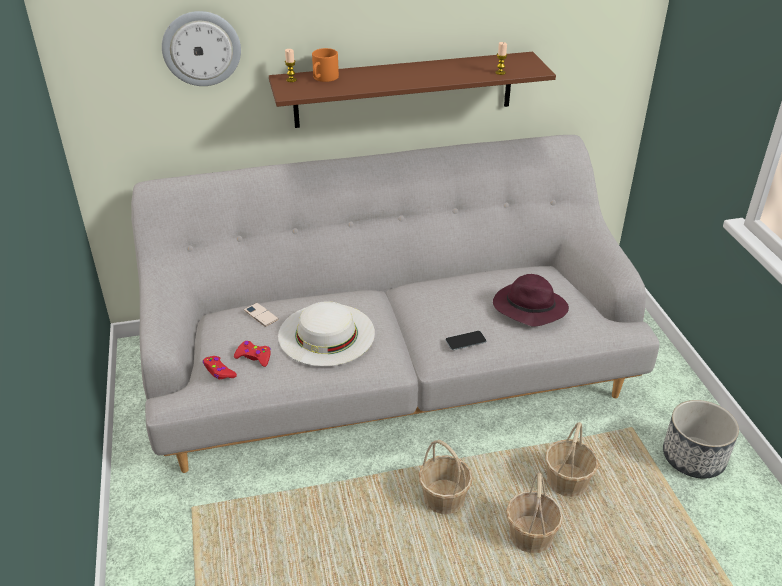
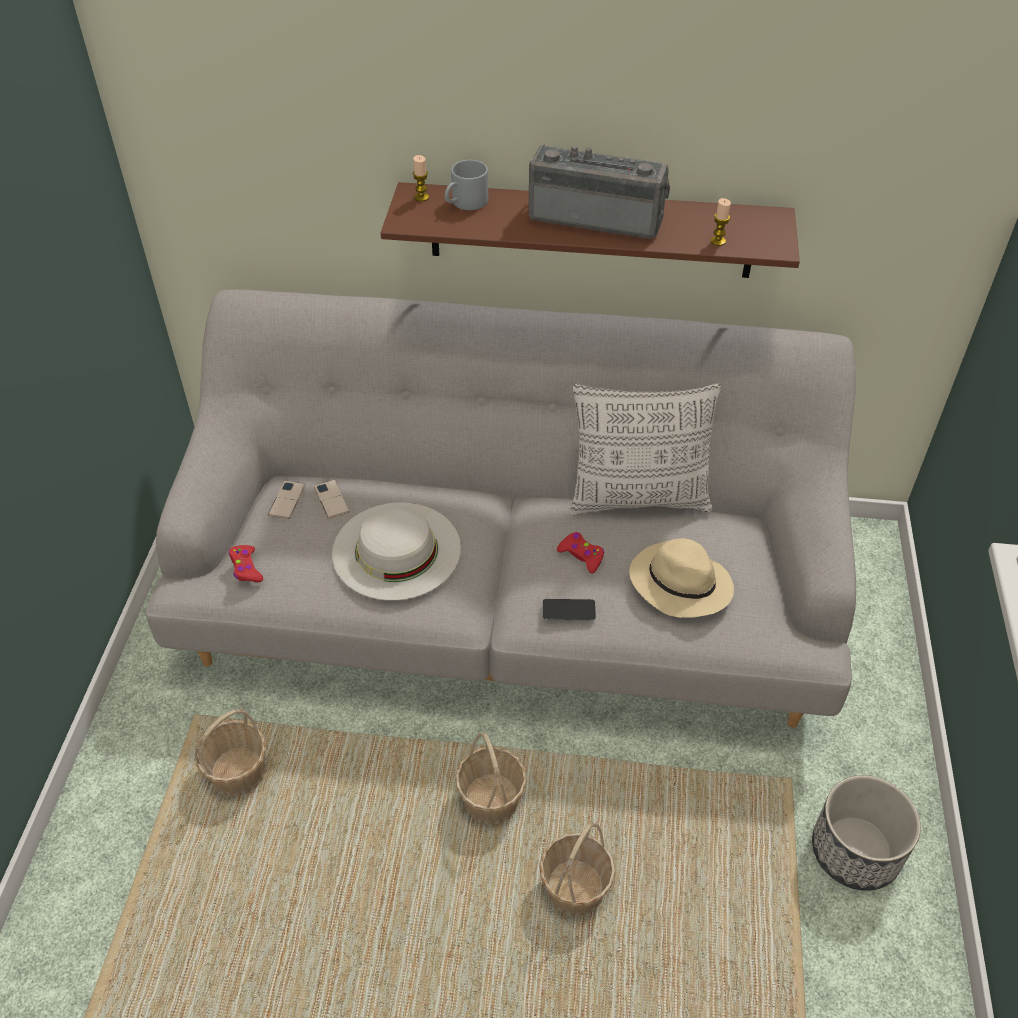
camera: 20 degrees right, 10 degrees up
wall clock [162,11,241,86] -> none
red game controller [234,341,271,367] -> red game controller moved to [557,532,604,573]
orange mug [312,48,339,82] -> grey mug [445,160,488,210]
purple hat [493,274,569,327] -> beige hat [629,538,734,618]
basket [545,422,598,497] -> basket moved to [195,708,266,797]
none -> phone [268,481,305,519]
none -> radio [528,145,670,239]
none -> pillow [569,384,721,516]

